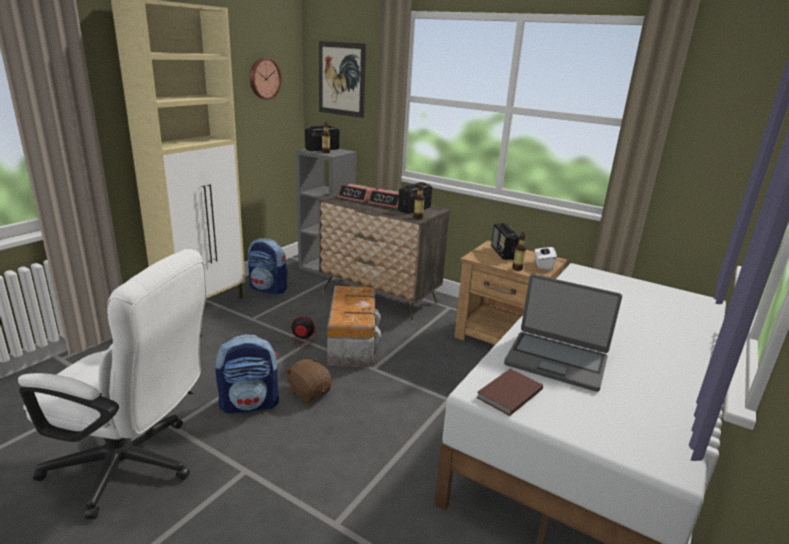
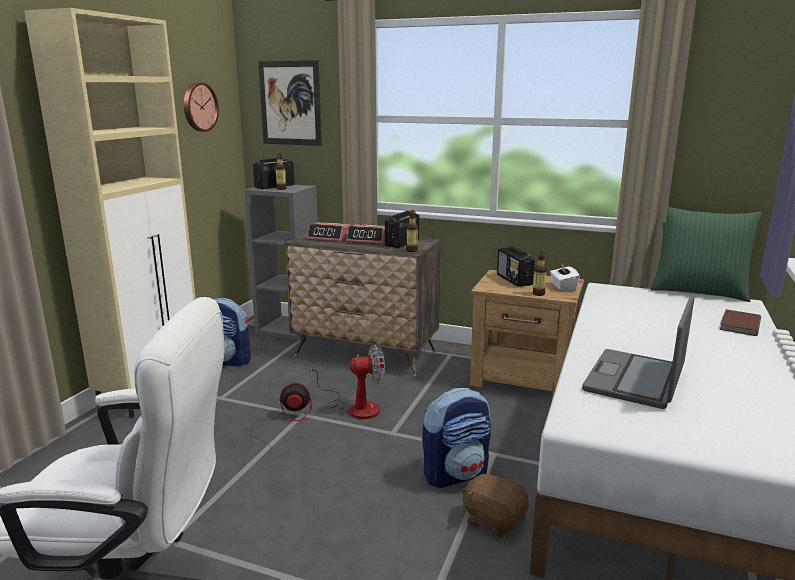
camera: 10 degrees left, 5 degrees down
backpack [216,334,279,413] -> backpack moved to [422,388,491,488]
brown plush toy [285,358,332,403] -> brown plush toy moved to [462,469,529,538]
storage box [327,286,381,367] -> fan [310,344,385,419]
brown book [476,369,543,416] -> brown book moved to [720,309,761,336]
laptop [504,274,622,392] -> laptop turned 105 degrees clockwise [582,294,695,409]
none -> green pillow [651,207,762,302]

